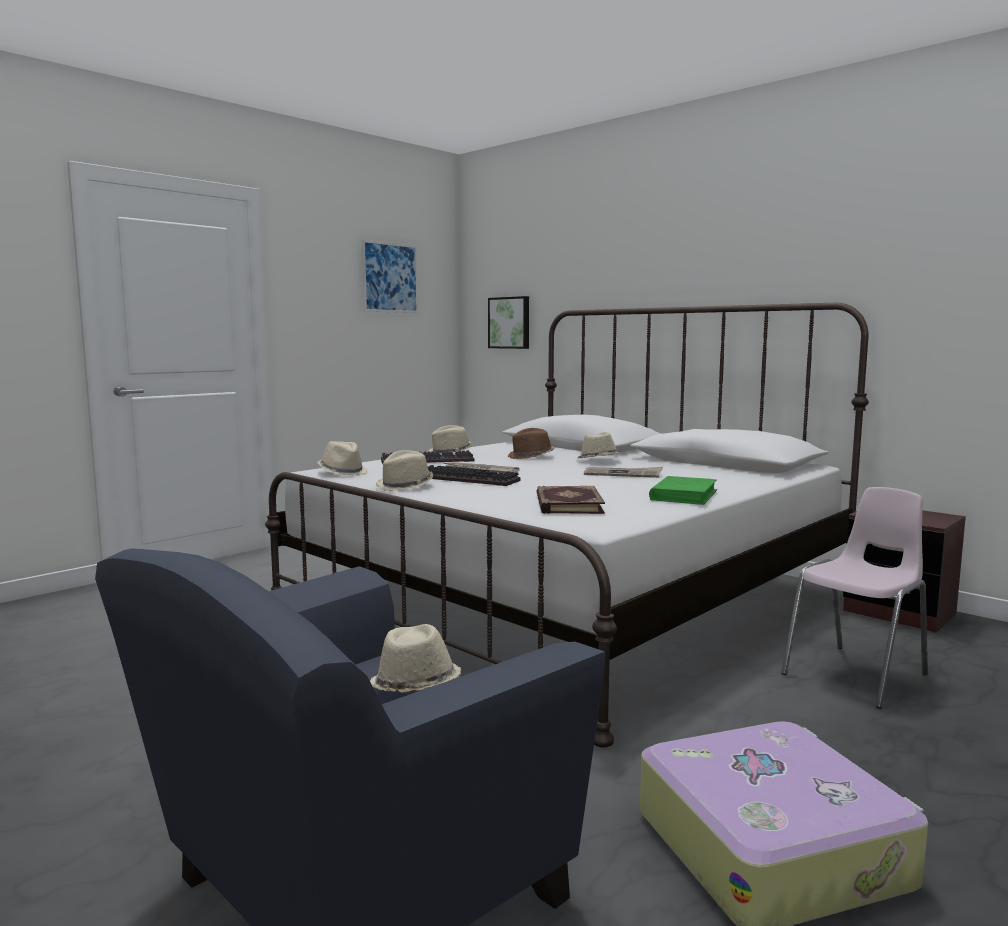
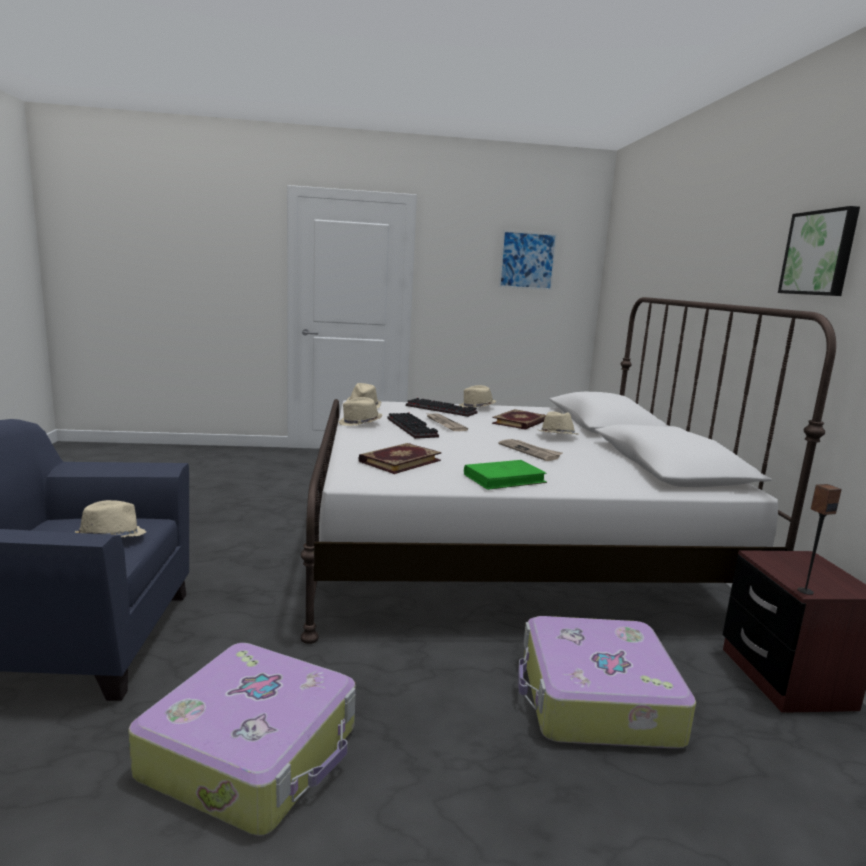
camera: 40 degrees right, 5 degrees up
picture [488,296,529,349] -> picture moved to [778,206,860,296]
brown hat [508,428,555,459] -> book [492,409,546,430]
pink chair [781,487,928,709] -> suitcase [518,616,696,748]
none -> speaker [797,484,842,595]

